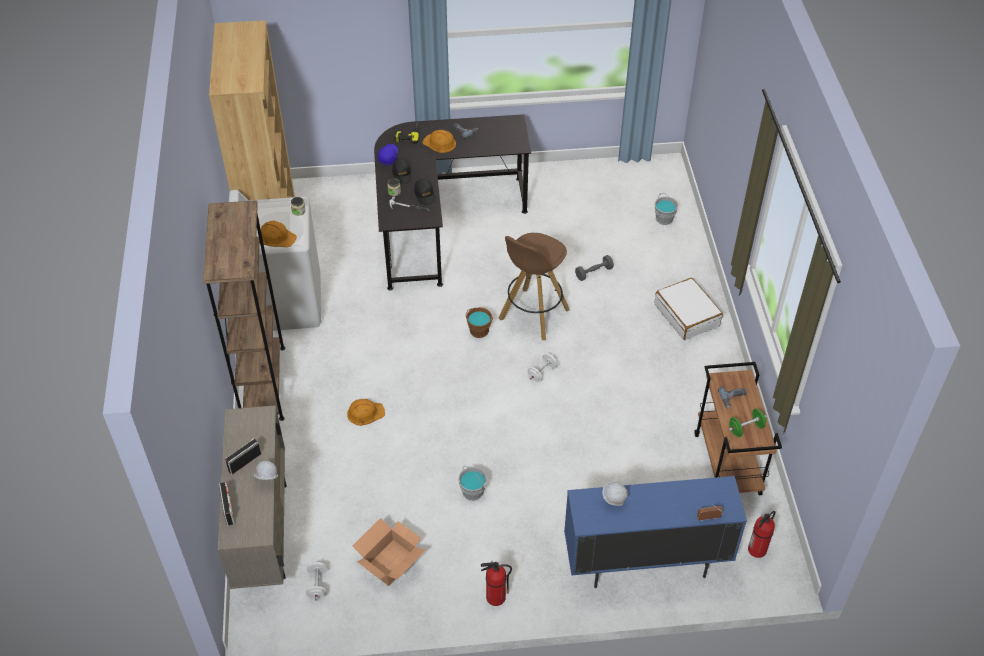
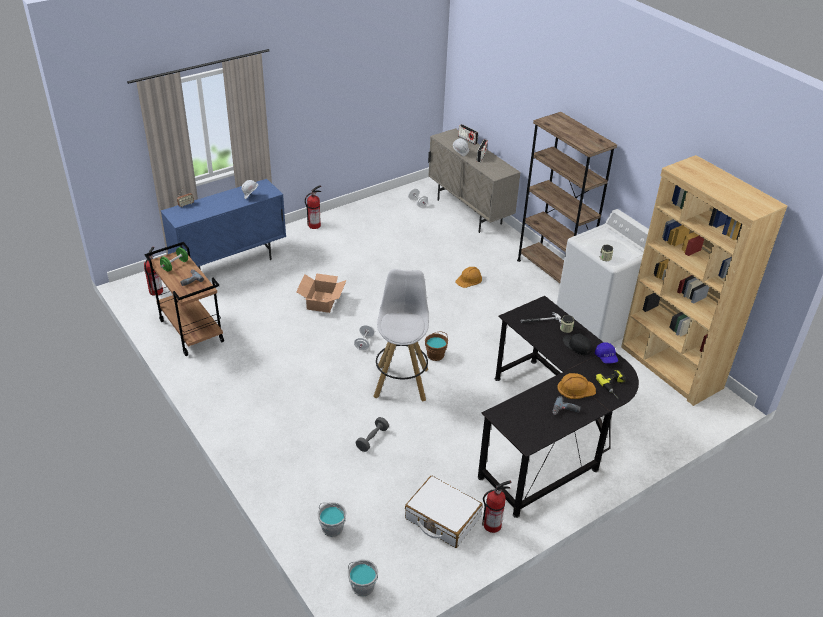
camera: 150 degrees right, 10 degrees down
orange hard hat [261,221,297,247] -> none
cardboard box [352,518,426,586] -> cardboard box moved to [296,273,346,313]
black cap [414,179,435,205] -> none
grey bucket [458,466,487,501] -> grey bucket moved to [348,560,378,597]
brown stool [498,233,570,340] -> white stool [373,269,429,401]
white suitcase [655,277,723,340] -> white suitcase moved to [405,476,483,548]
none -> fire extinguisher [482,480,512,533]

